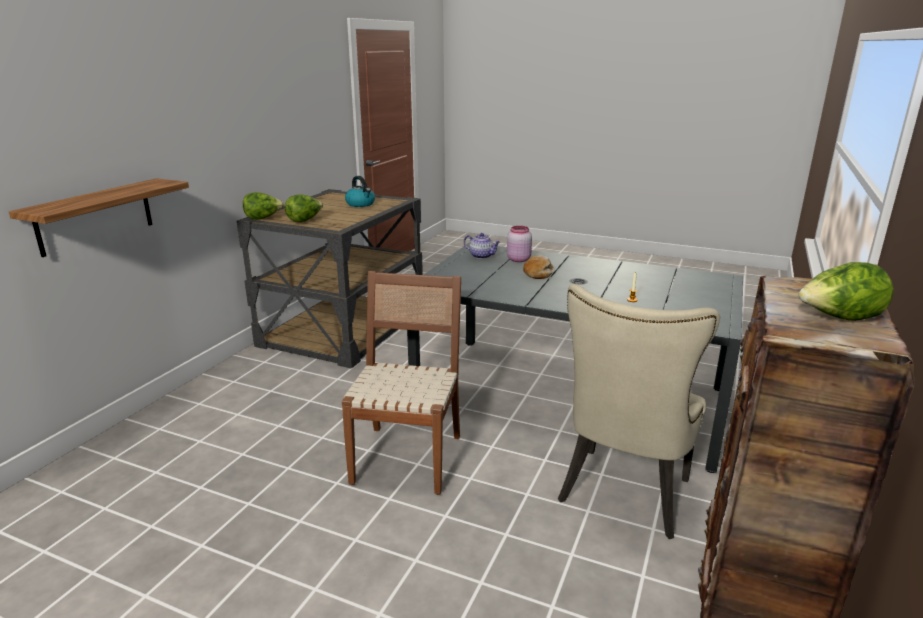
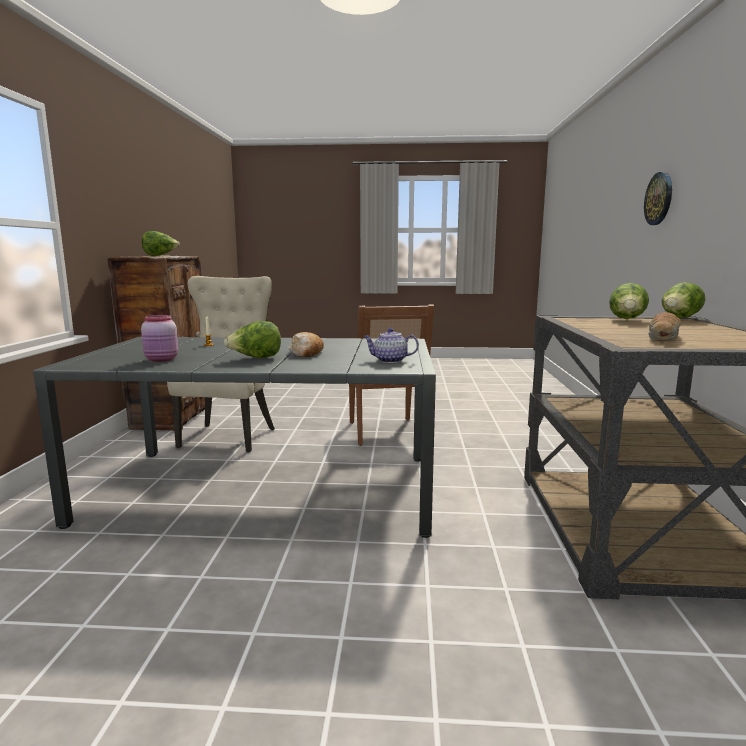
camera: 160 degrees right, 10 degrees down
shelf [9,178,189,257] -> none
kettle [345,176,375,207] -> bread [648,312,682,341]
pink jar [507,226,532,262] -> pink jar moved to [141,315,178,362]
none -> lettuce [224,321,281,358]
none -> wall clock [644,172,672,225]

